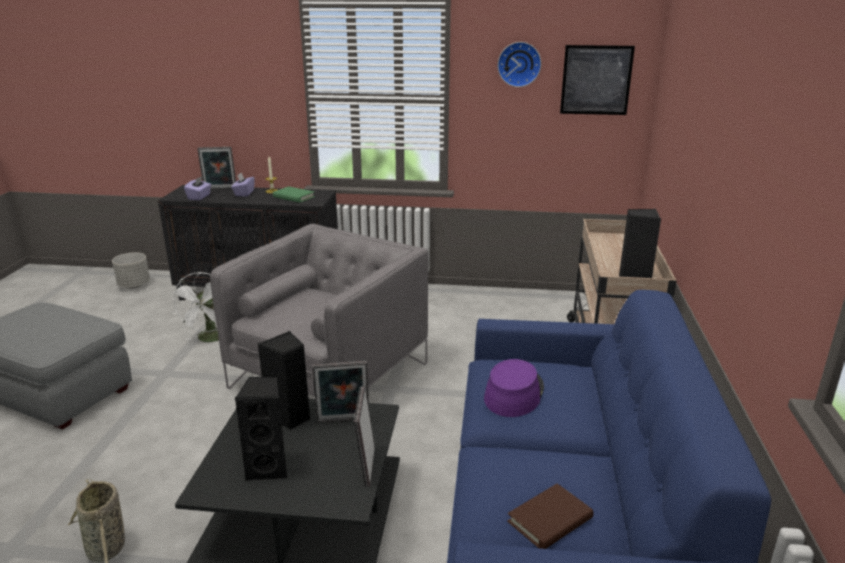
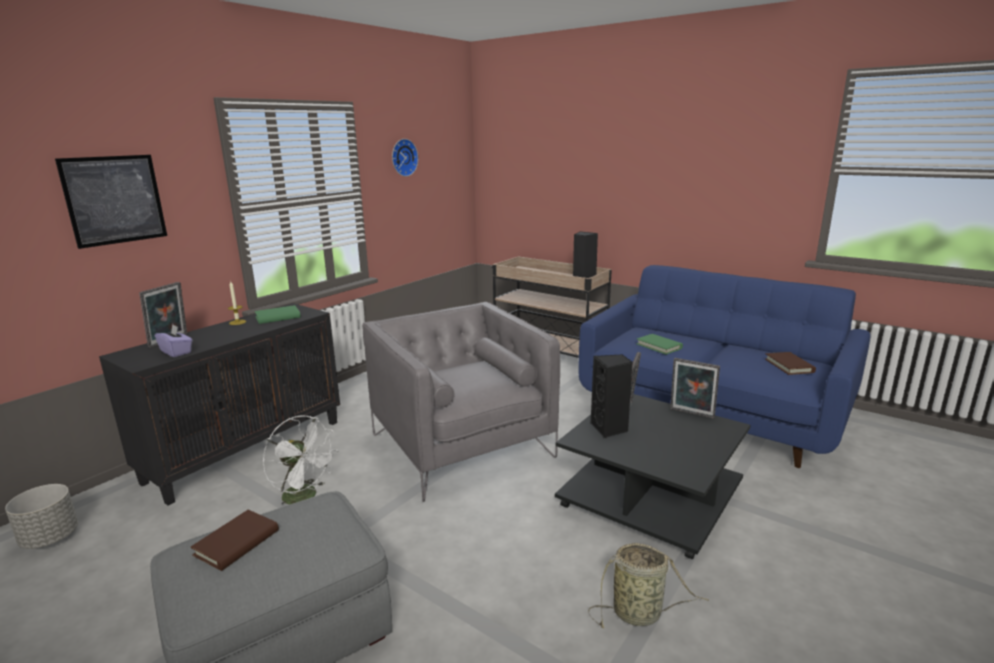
camera: 60 degrees left, 5 degrees down
purple tissue box [231,172,255,196] -> none
black speaker [234,376,287,481] -> none
purple hat [484,359,544,417] -> green book [636,334,683,355]
picture [560,45,635,115] -> picture moved to [55,155,167,249]
none -> brown book [191,510,279,571]

